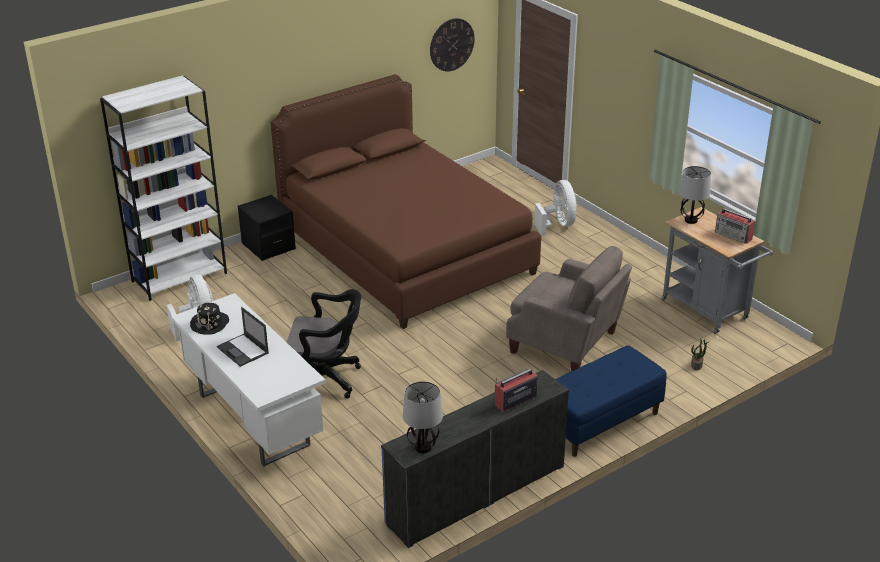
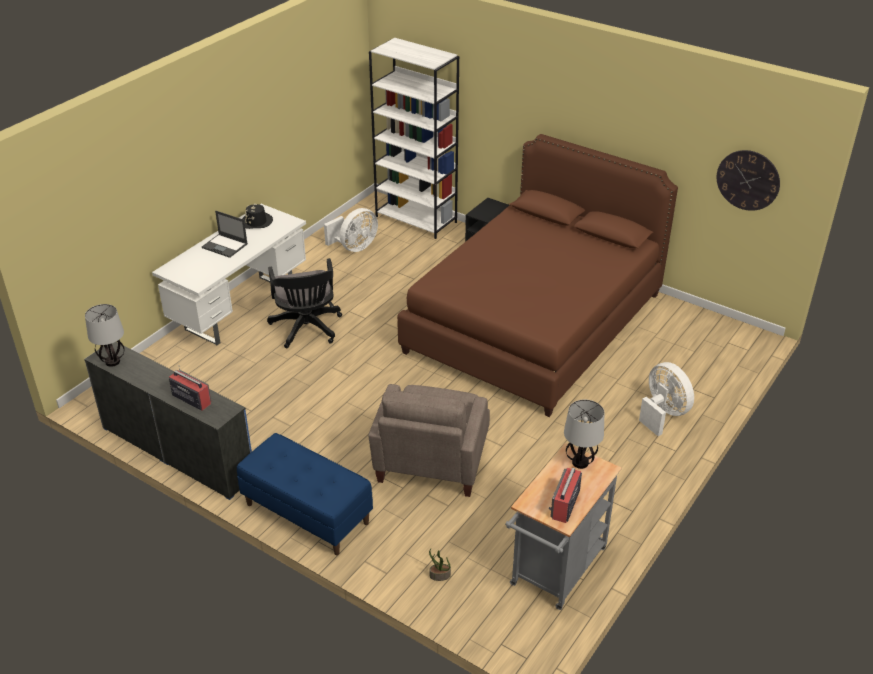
camera: 70 degrees right, 5 degrees up
laptop [217,307,269,367] -> laptop turned 90 degrees counterclockwise [202,211,248,258]
white fan [534,180,577,236] -> white fan turned 90 degrees counterclockwise [639,362,694,436]

